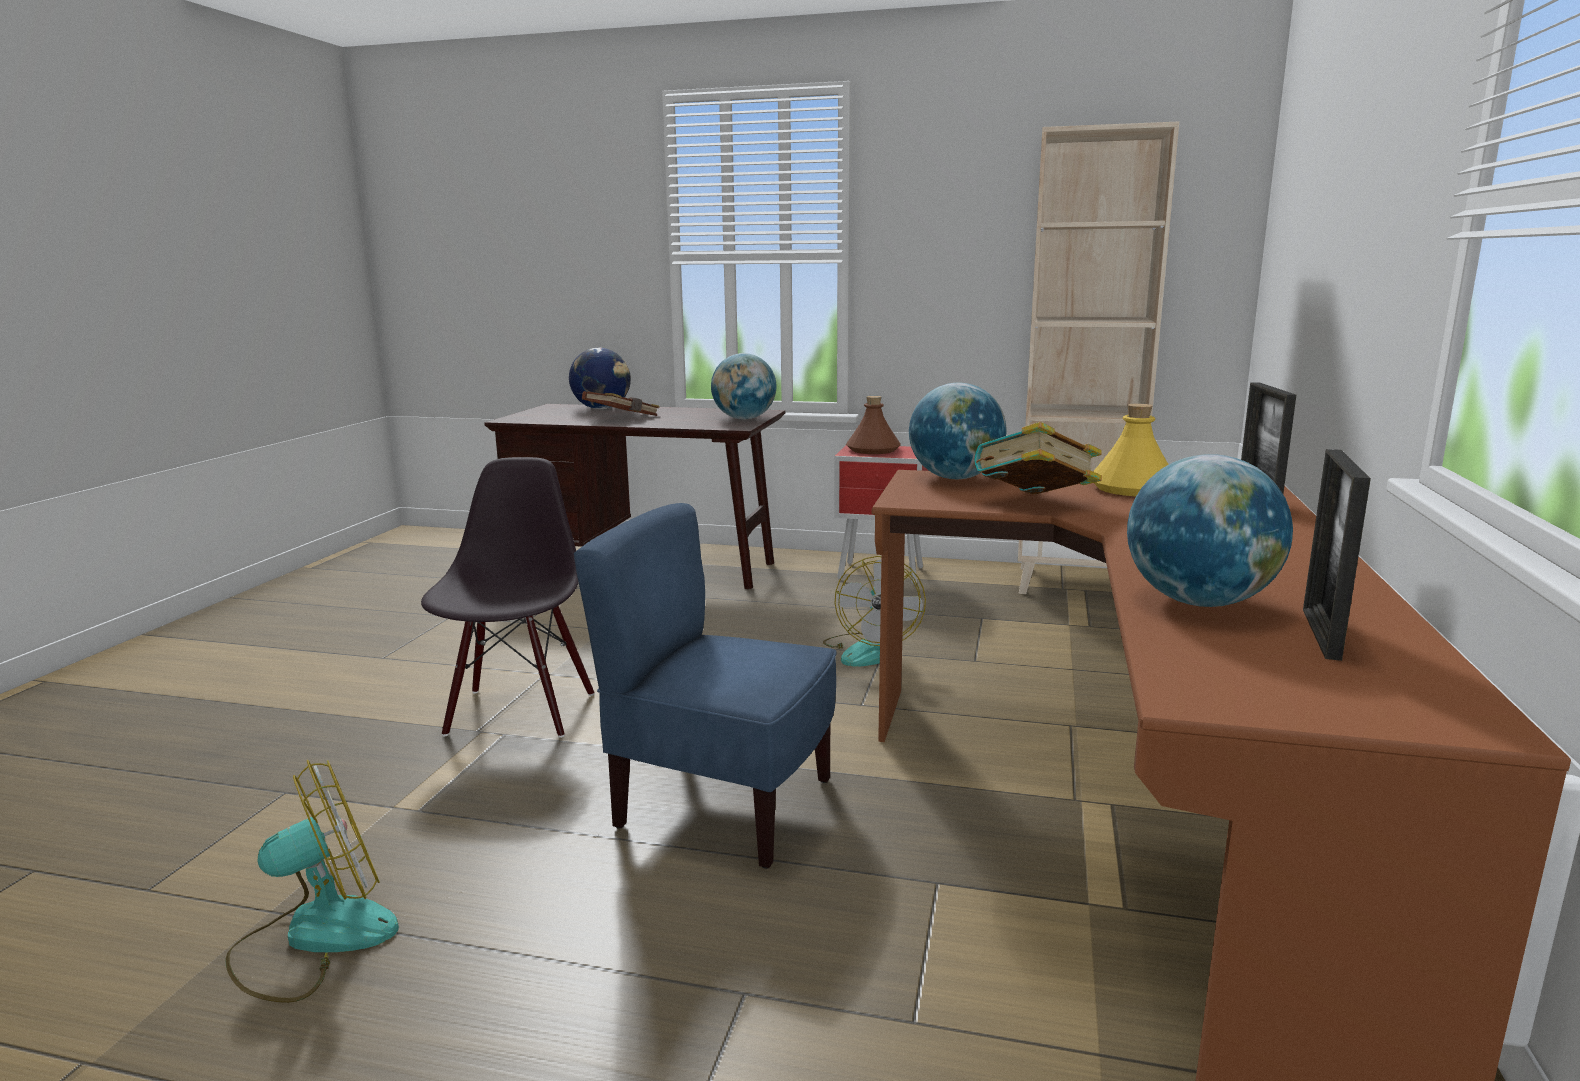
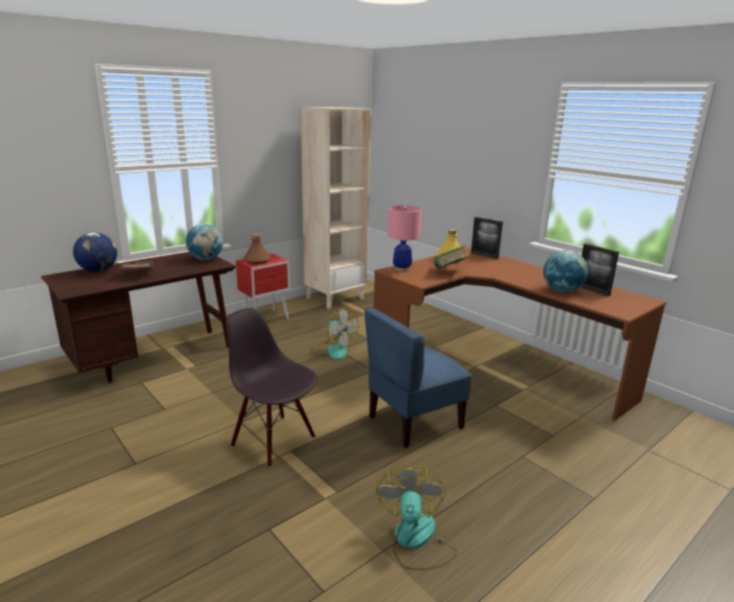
camera: 55 degrees left, 5 degrees up
globe [909,383,1007,479] -> pink table lamp [387,205,422,271]

